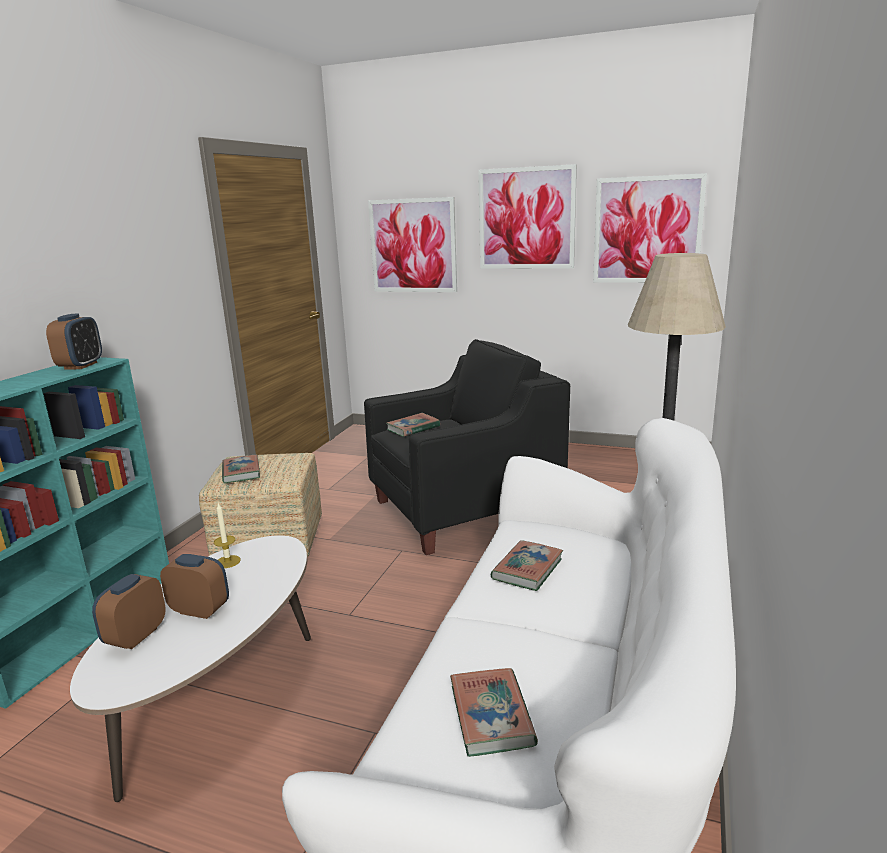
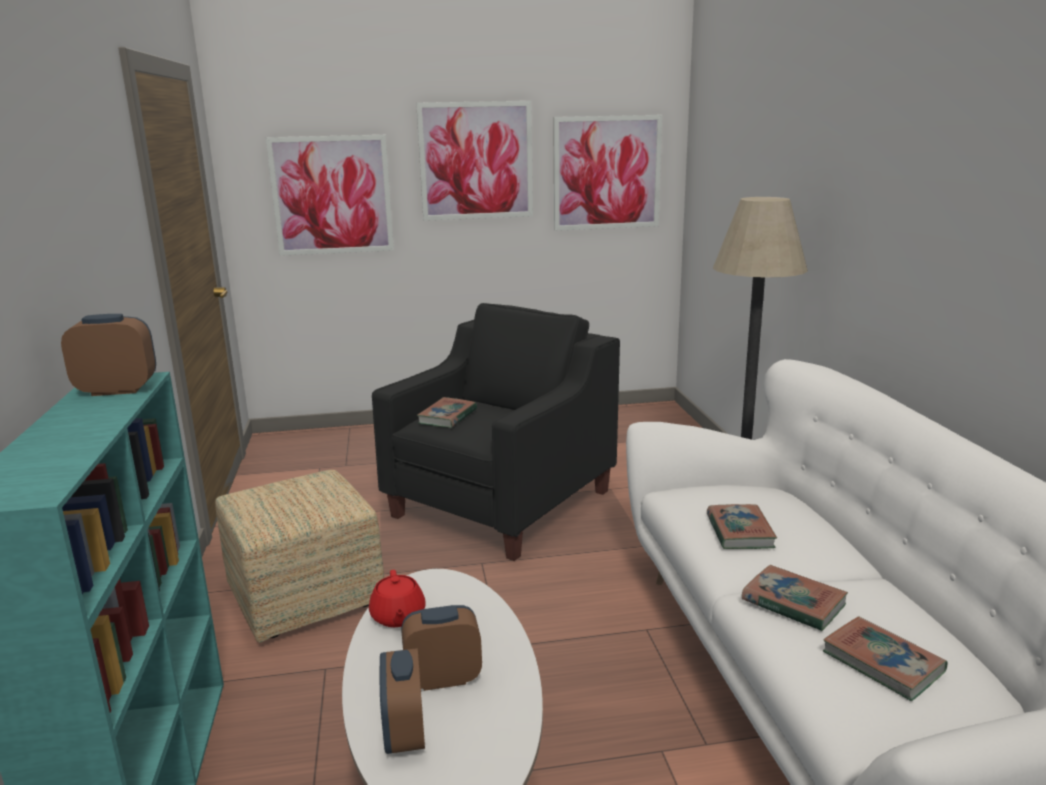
camera: 30 degrees left, 0 degrees up
alarm clock [46,314,102,370] -> alarm clock turned 75 degrees counterclockwise [61,314,156,396]
candle [214,503,241,568] -> red teapot [369,570,425,627]
book [222,455,260,484] -> book moved to [742,565,848,631]

